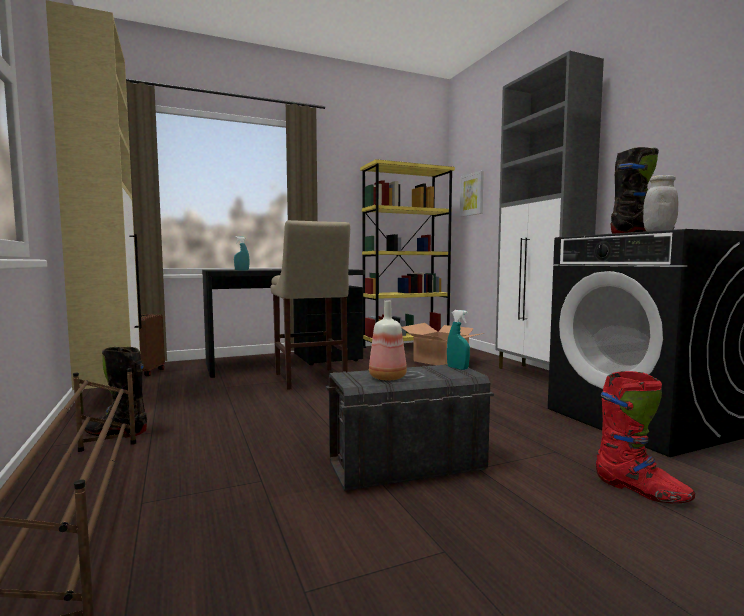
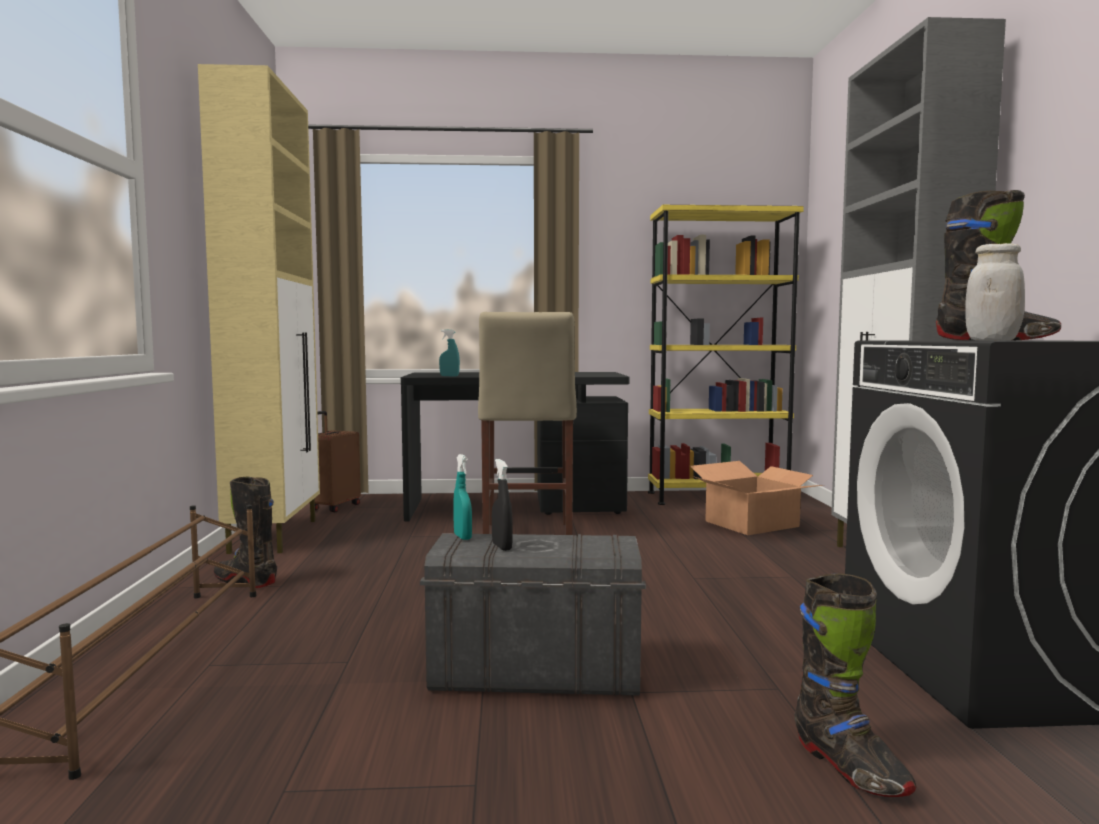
camera: 20 degrees right, 0 degrees up
bottle [369,301,407,380] -> black spray bottle [492,459,513,551]
turquoise spray bottle [447,310,470,370] -> turquoise spray bottle moved to [453,454,472,540]
picture [459,171,484,217] -> none
red boot [596,371,695,503] -> black boot [795,573,917,797]

